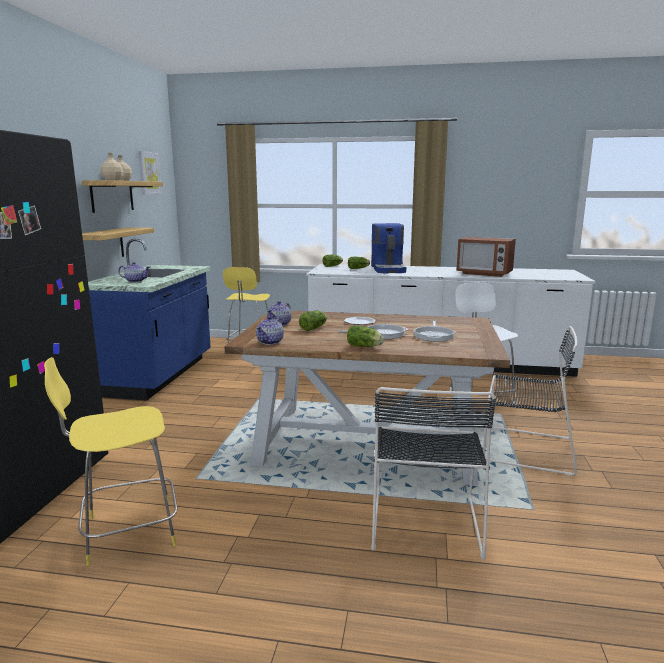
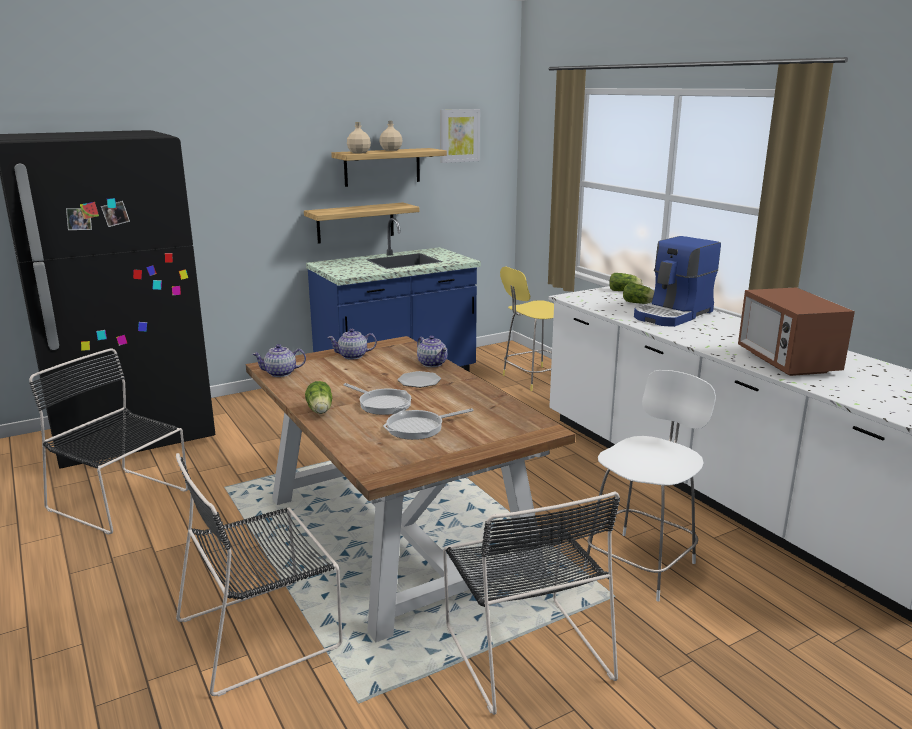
camera: 50 degrees right, 5 degrees up
yellow stool [44,357,177,566] -> black chair [29,348,188,535]
teapot [118,262,150,282] -> teapot moved to [417,336,447,367]
lettuce [299,311,327,331] -> none

